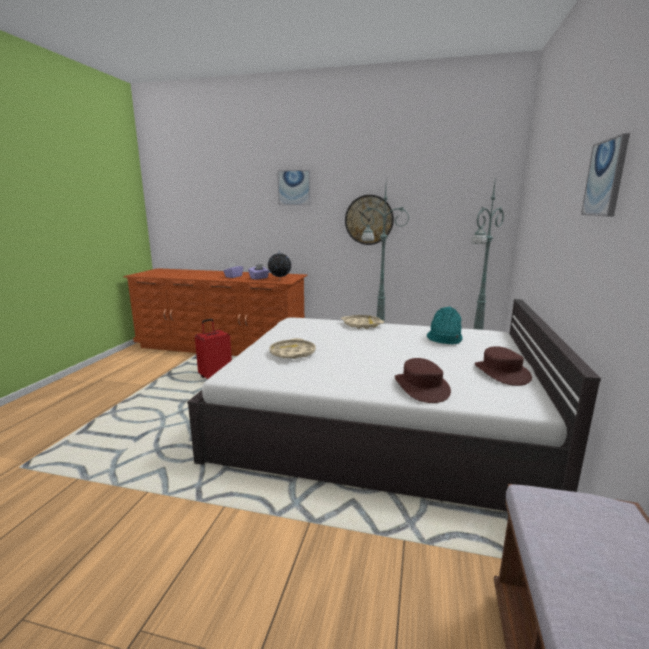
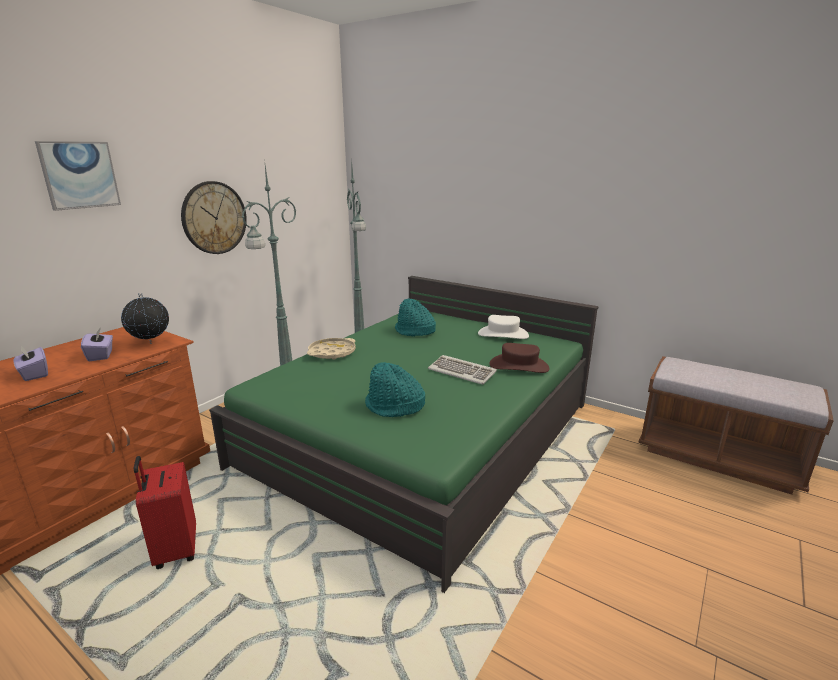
camera: 70 degrees left, 5 degrees up
white bed [187,299,601,511] -> green bed [209,276,599,593]
beige tray [270,338,316,359] -> turquoise hat [365,362,425,417]
brown hat [475,346,532,386] -> white hat [478,315,529,339]
picture [581,133,630,217] -> none
none -> keyboard [428,355,497,385]

